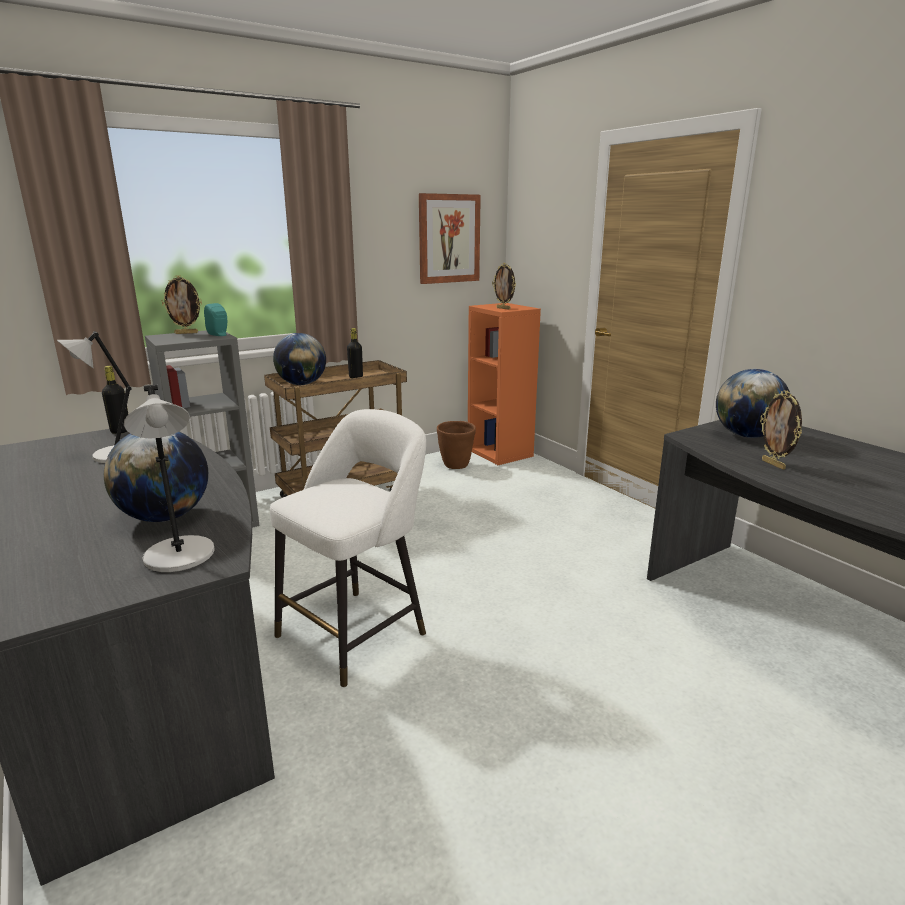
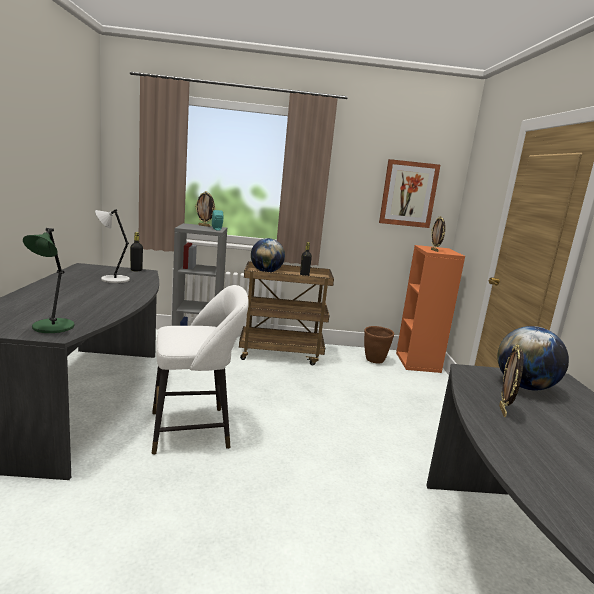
camera: 30 degrees right, 5 degrees down
globe [104,432,208,522] -> none
grey table lamp [124,384,215,572] -> green table lamp [23,228,74,333]

